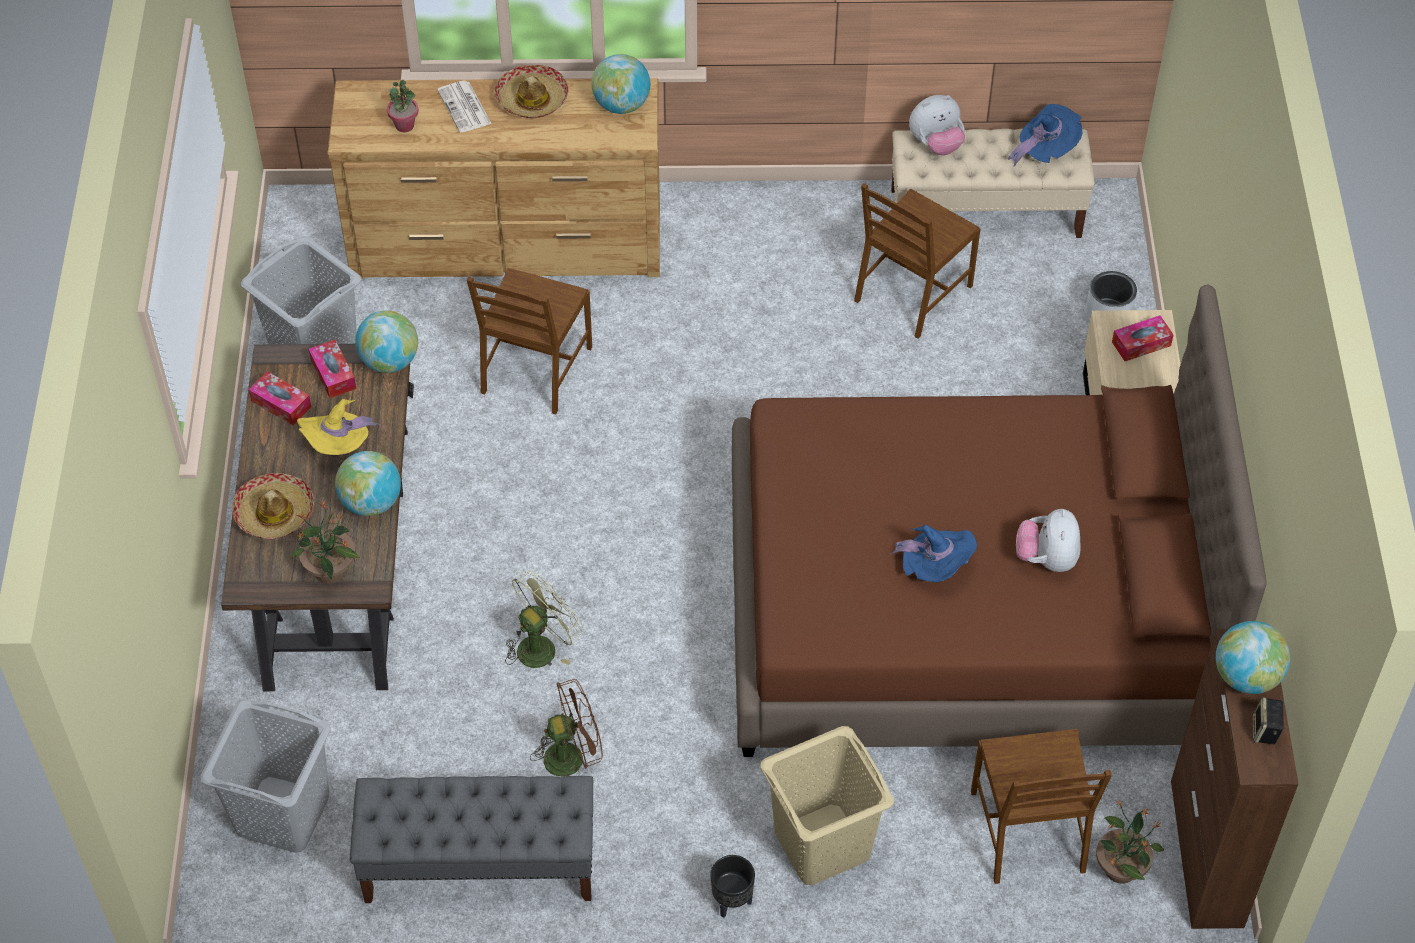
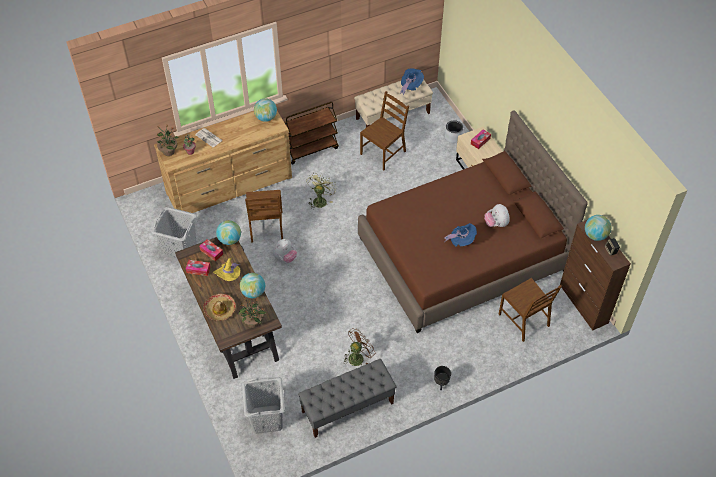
camera: 25 degrees left, 0 degrees up
hat [494,65,568,118] -> none
green fan [505,571,583,668] -> green fan moved to [307,174,337,210]
beige laundry basket [761,726,894,885] -> none
brown chair [854,183,981,338] -> brown chair turned 150 degrees counterclockwise [360,91,409,171]
plush toy [909,95,965,155] -> plush toy moved to [273,239,297,263]
potted plant [1096,800,1164,884] -> potted plant moved to [156,124,179,156]
none -> brown cart [284,102,339,165]

